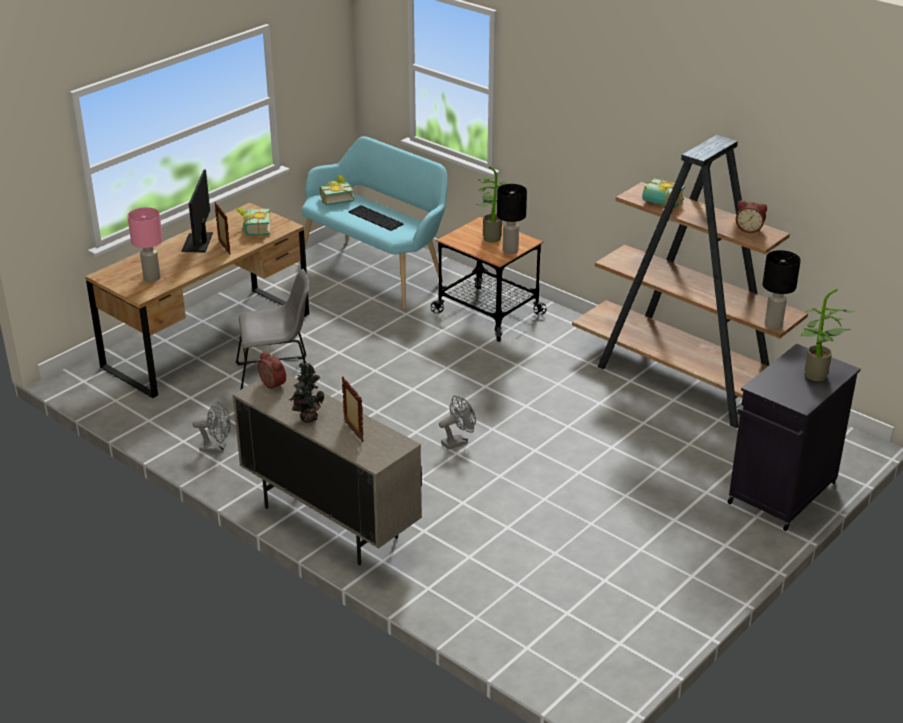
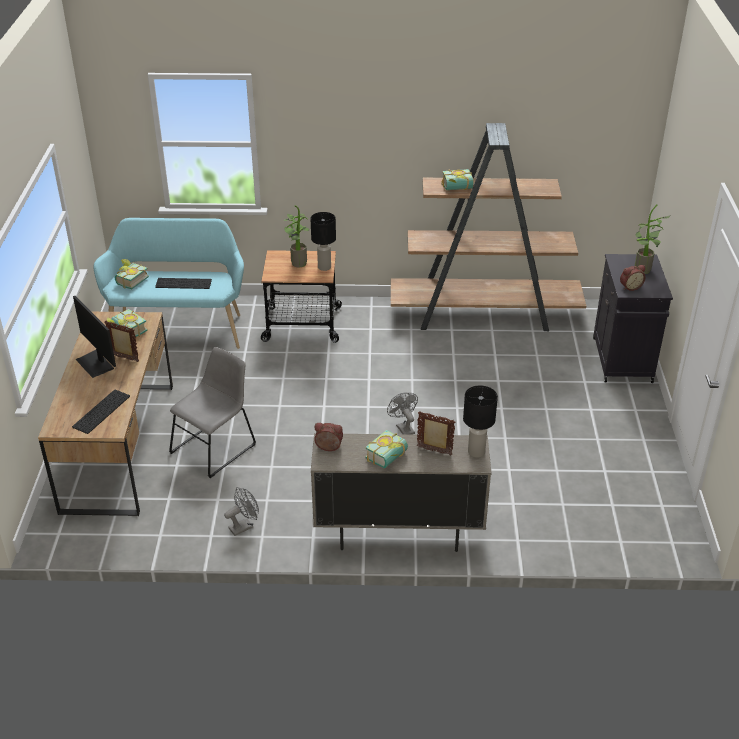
camera: 40 degrees left, 5 degrees up
pink table lamp [128,207,163,282] -> keyboard [72,389,130,434]
potted plant [289,363,325,423] -> book [365,430,408,468]
grey fan [439,396,476,449] -> grey fan turned 45 degrees counterclockwise [387,393,418,435]
alarm clock [736,200,767,233] -> alarm clock moved to [620,265,645,291]
black table lamp [763,250,801,329] -> black table lamp moved to [463,385,498,458]

